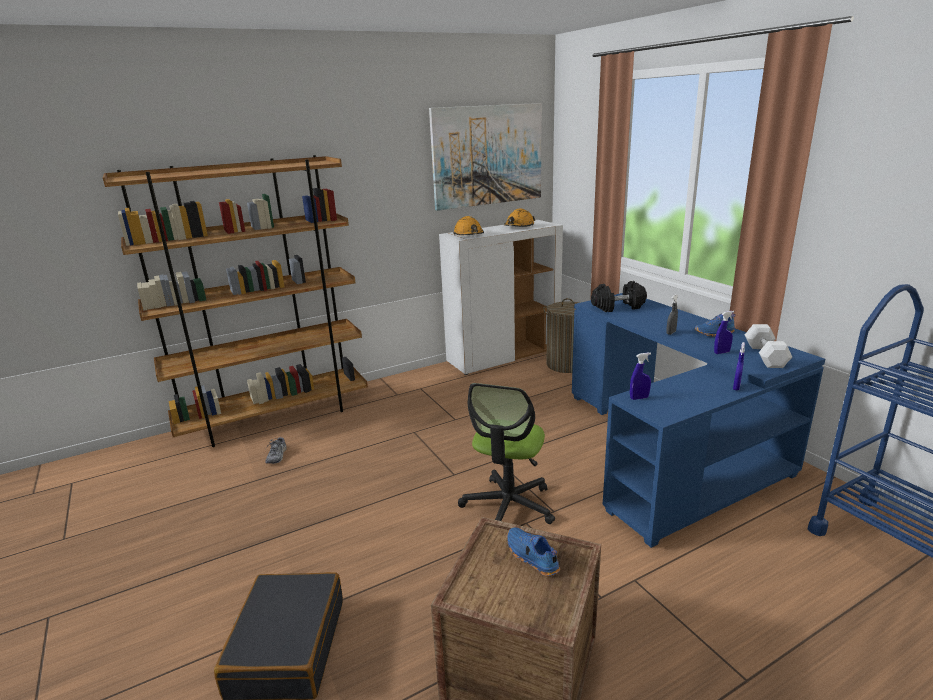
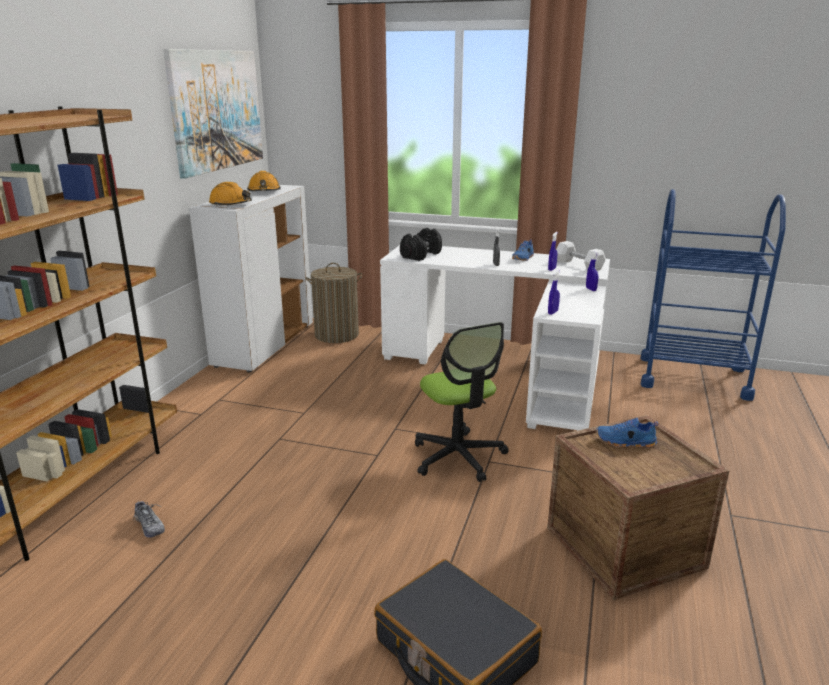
camera: 45 degrees left, 0 degrees up
blue desk [572,293,825,548] -> white desk [380,245,610,431]

